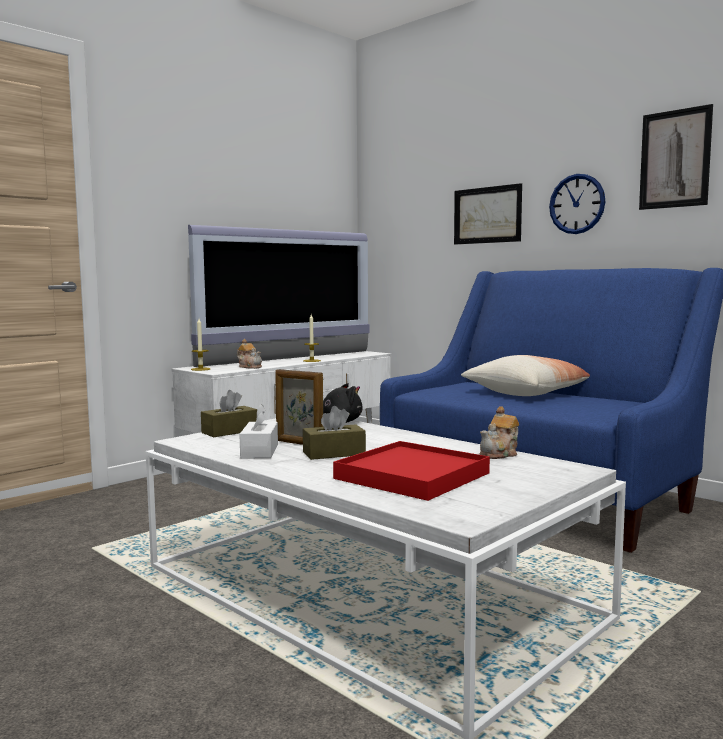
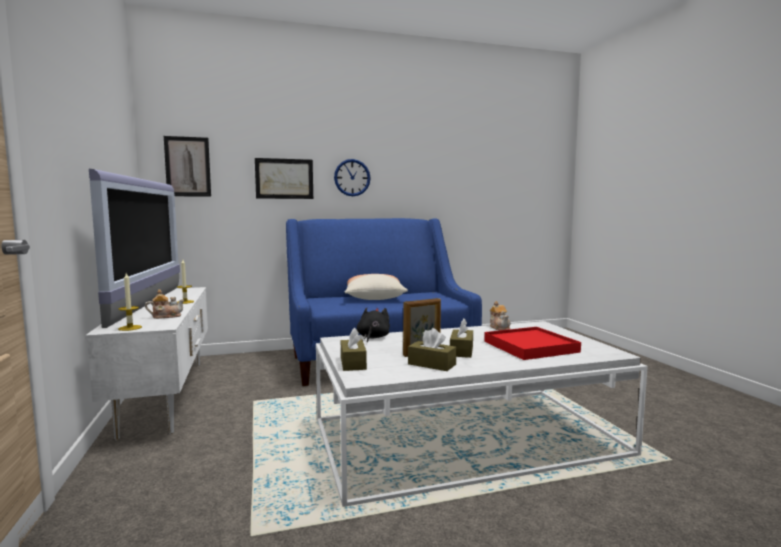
camera: 60 degrees left, 0 degrees up
white tissue box [239,404,278,458] -> brown tissue box [408,328,457,371]
picture [639,104,713,210] -> picture moved to [164,136,211,197]

